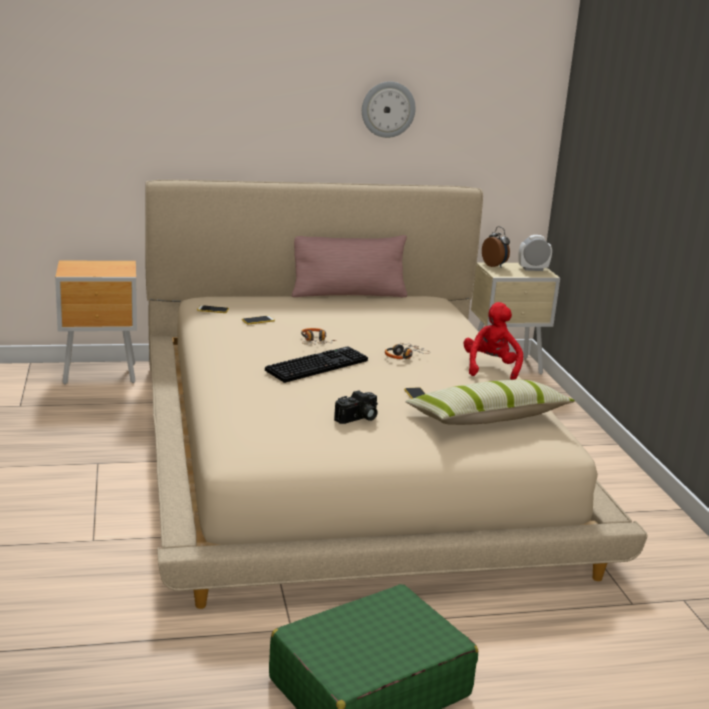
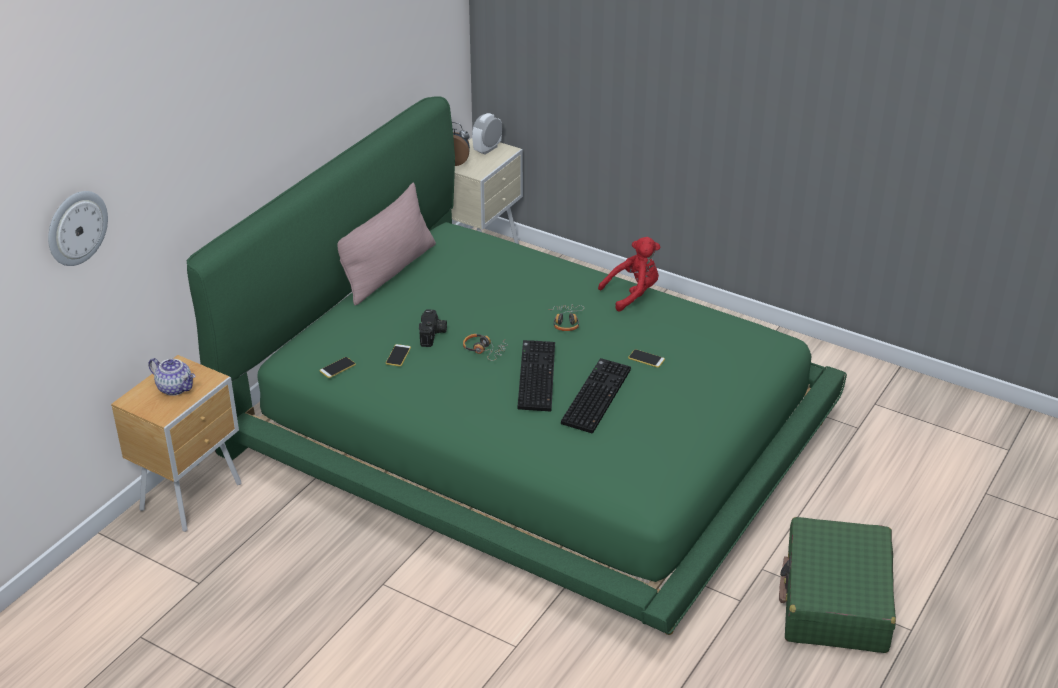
camera: 45 degrees left, 15 degrees up
beige bed [145,180,647,609] -> green bed [187,96,847,635]
camera [334,390,378,424] -> camera moved to [419,309,447,347]
wall clock [362,82,416,138] -> wall clock moved to [48,191,108,266]
pillow [405,379,575,425] -> none
red plush toy [463,302,523,380] -> red plush toy turned 105 degrees clockwise [598,237,660,312]
none -> teapot [148,358,195,396]
none -> keyboard [561,358,631,433]

